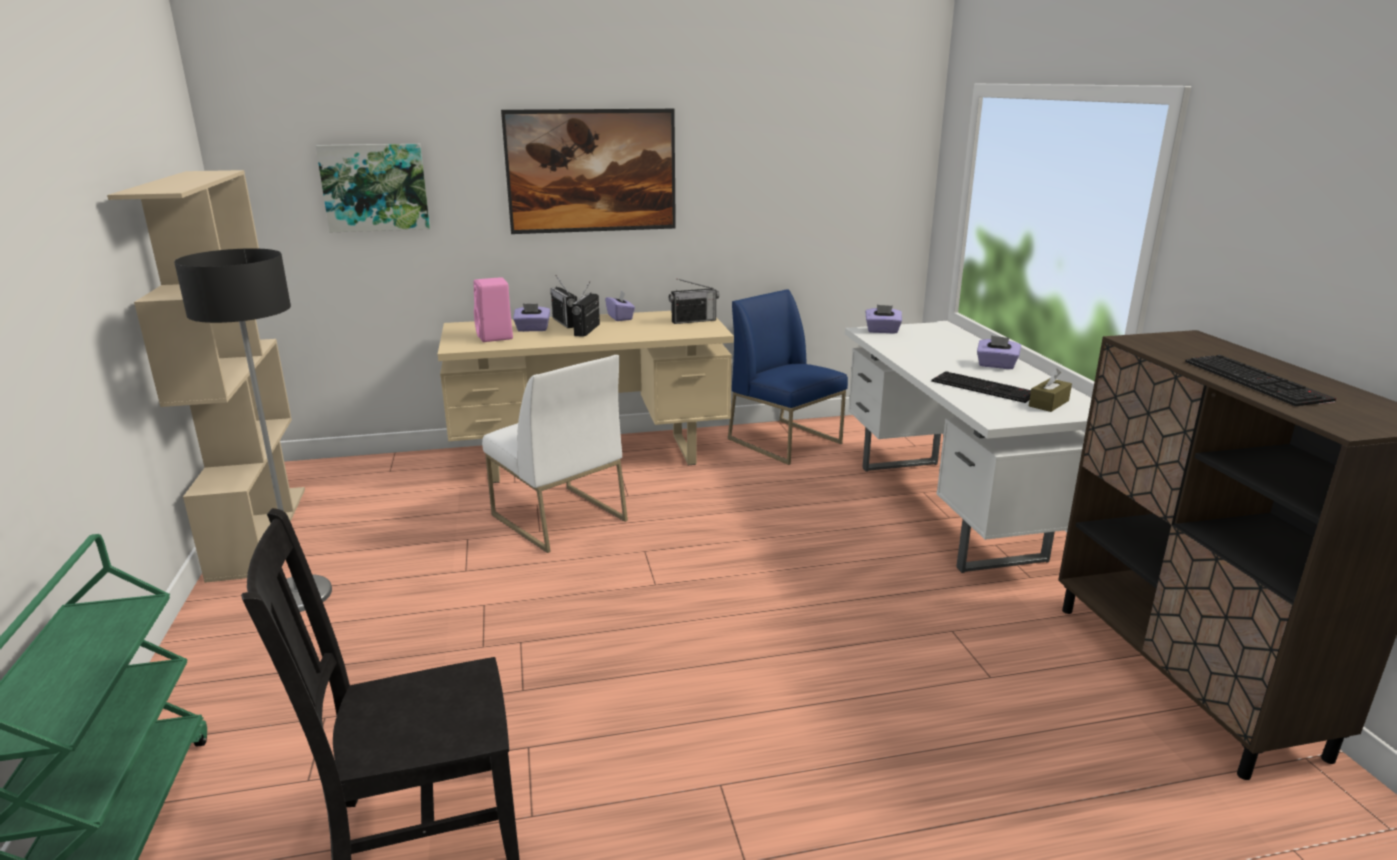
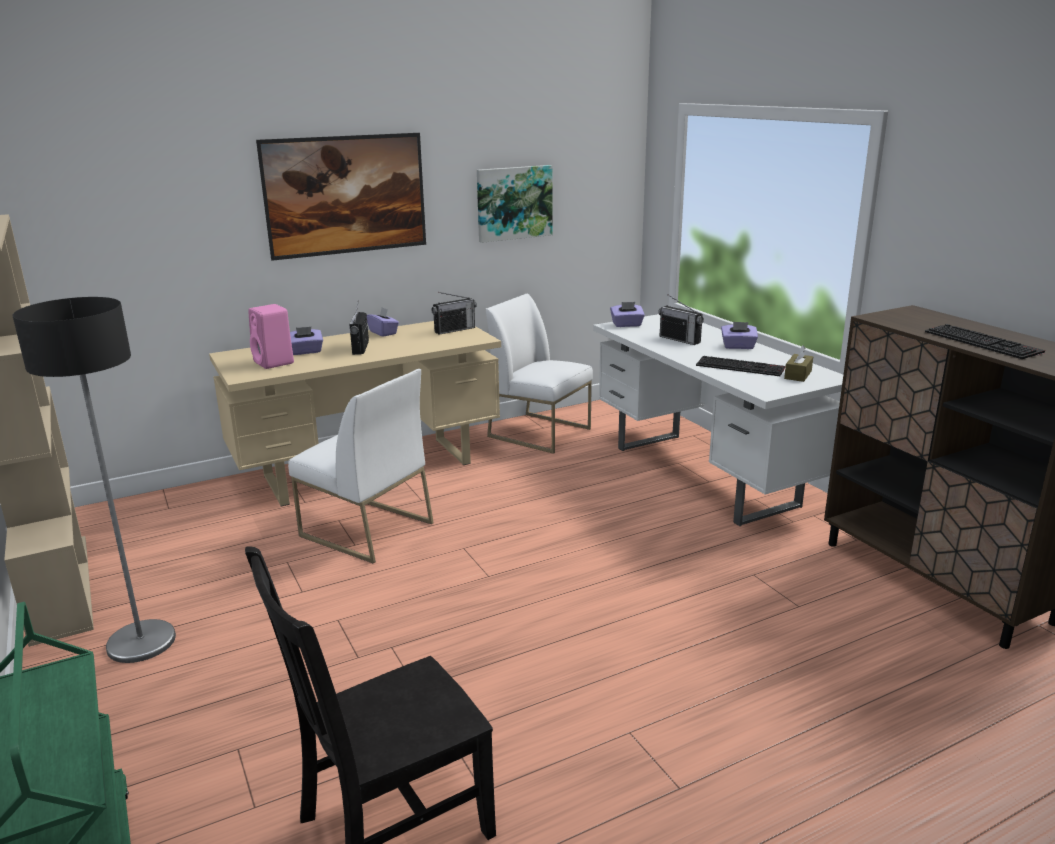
camera: 15 degrees left, 0 degrees up
picture [316,144,430,232] -> picture moved to [477,165,553,243]
radio [550,276,577,328] -> radio moved to [658,295,704,345]
blue chair [728,289,848,465] -> white chair [486,294,593,454]

